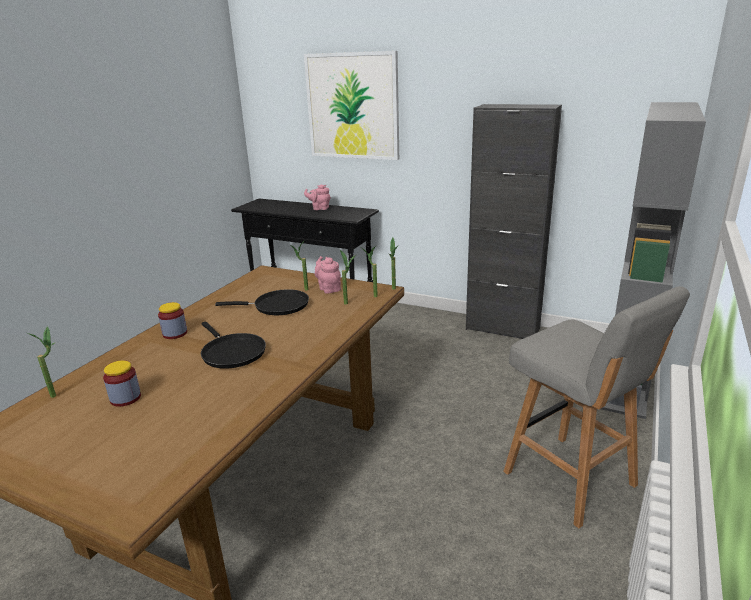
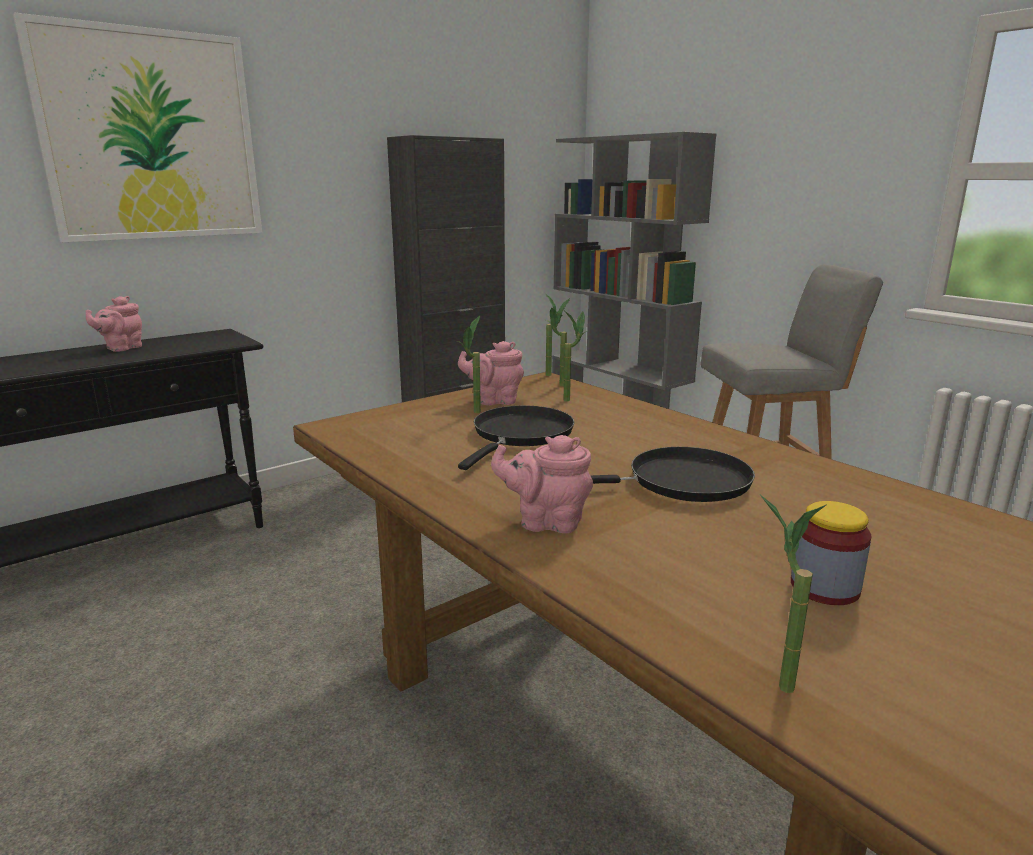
camera: 65 degrees left, 5 degrees down
jar [158,302,187,339] -> pink teapot [491,435,593,533]

